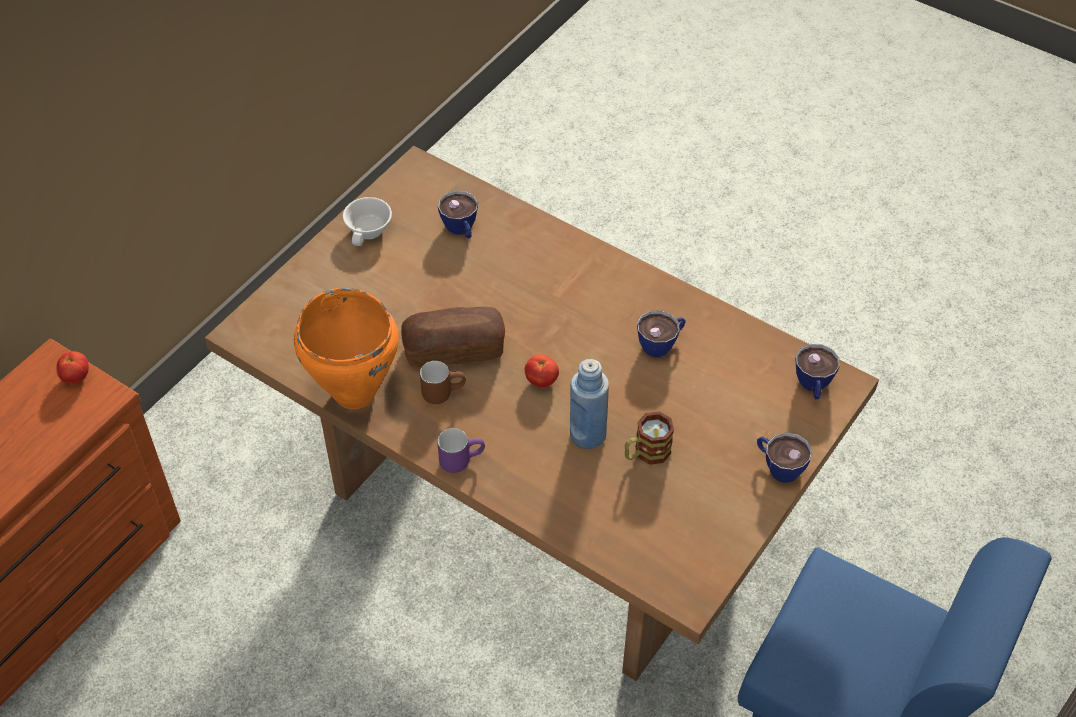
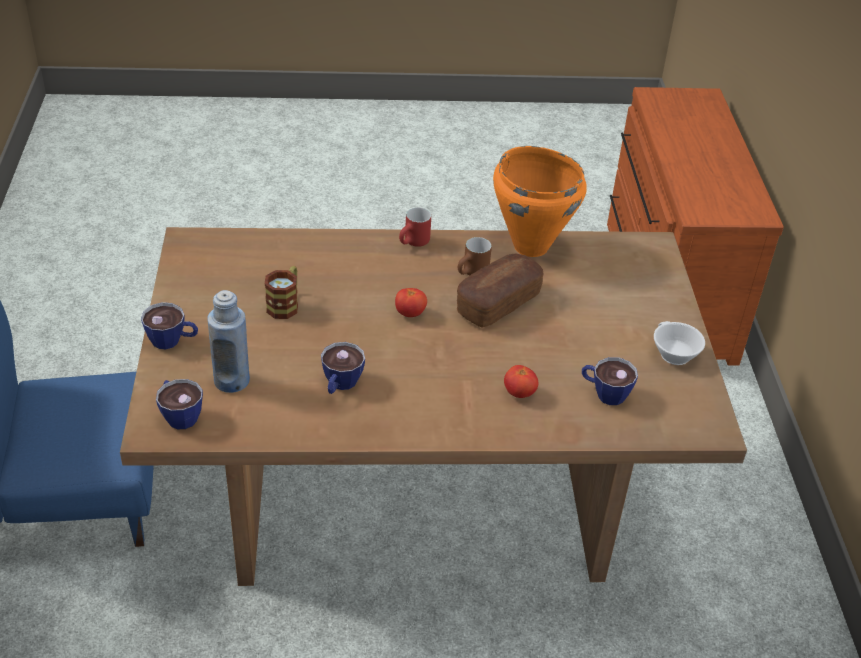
camera: 140 degrees right, 10 degrees down
tomato [56,351,89,384] -> tomato moved to [504,365,538,398]
purple mug [437,428,485,473] -> red mug [399,207,431,247]
blue bottle [570,359,609,449] -> blue bottle moved to [208,290,250,393]

